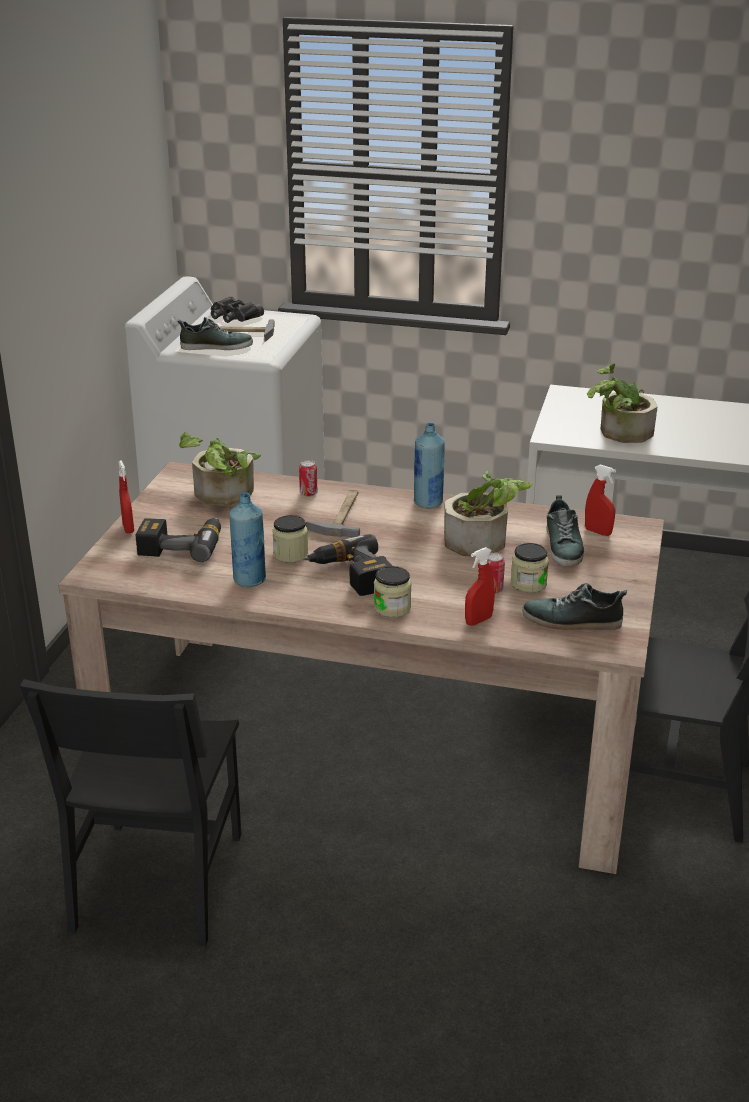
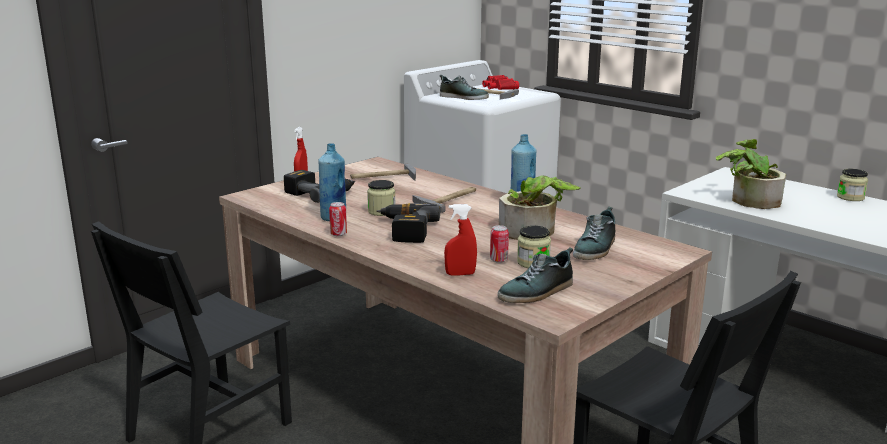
camera: 30 degrees right, 10 degrees down
potted plant [179,432,261,506] -> hammer [350,163,416,181]
black binoculars [211,296,264,323] -> red binoculars [482,75,519,90]
can [299,460,317,497] -> can moved to [329,202,347,236]
jar [374,566,412,617] -> jar moved to [837,169,868,201]
shoe [522,583,627,630] -> shoe turned 75 degrees counterclockwise [497,247,573,303]
red spray bottle [585,464,616,536] -> none

